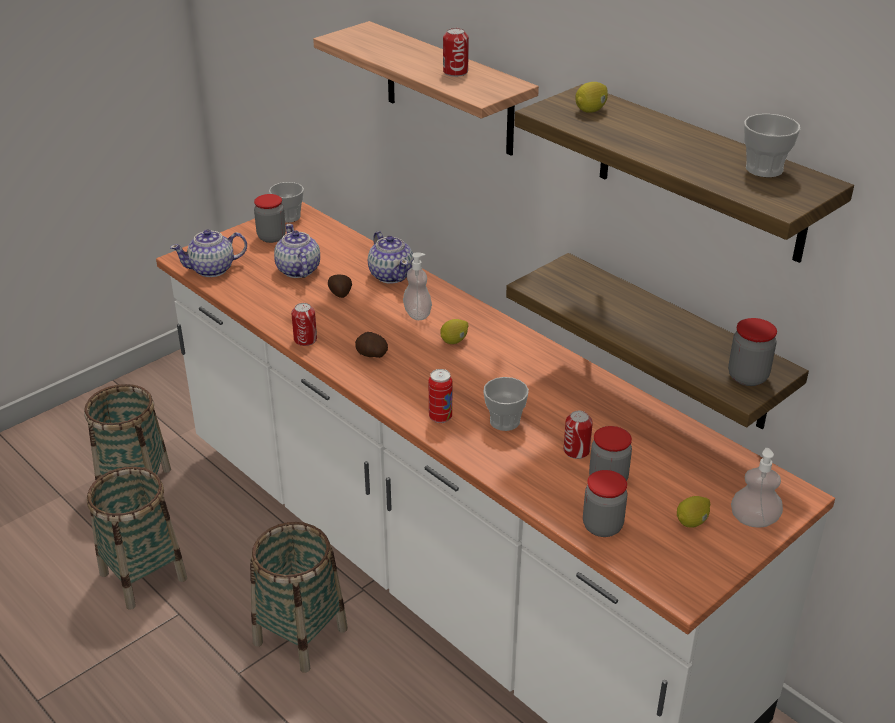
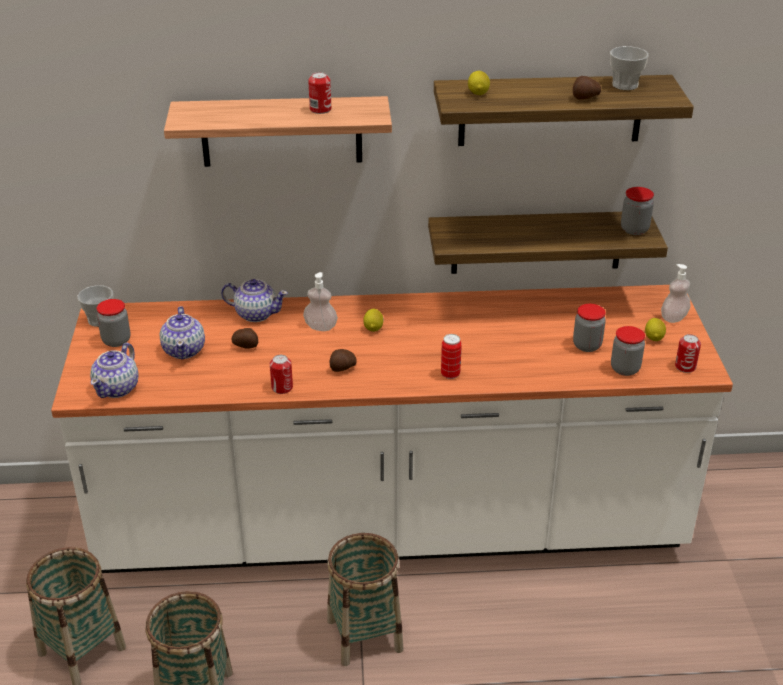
camera: 50 degrees left, 0 degrees up
teapot [274,224,320,278] -> teapot turned 120 degrees counterclockwise [160,306,205,360]
cup [483,377,529,431] -> none
can [564,411,593,459] -> can moved to [675,334,701,373]
none -> potato [573,76,601,100]

